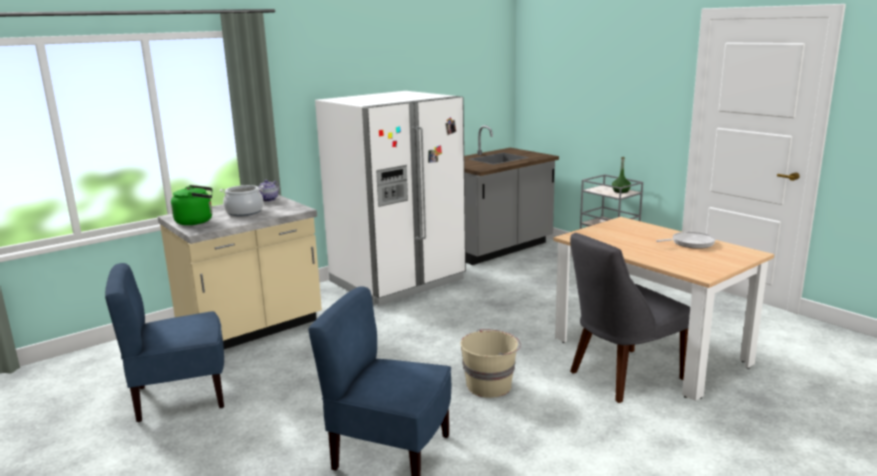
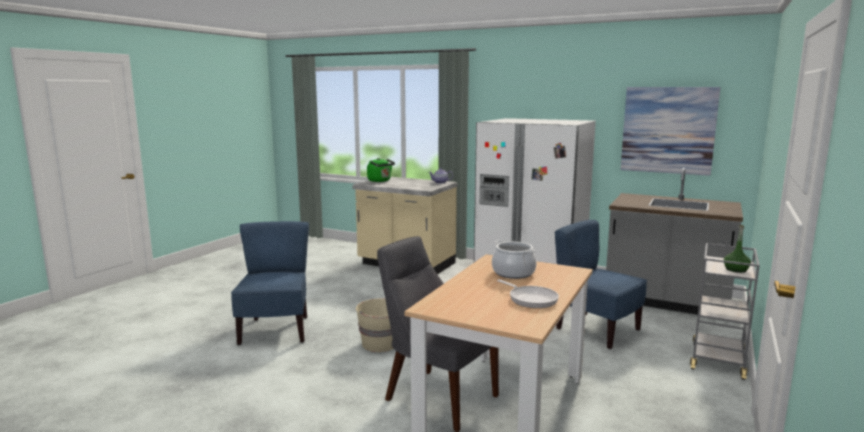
camera: 65 degrees right, 5 degrees down
blue chair [105,263,224,422] -> blue chair moved to [555,220,647,349]
cooking pot [220,185,264,216] -> cooking pot moved to [492,240,537,279]
none -> picture [621,87,721,176]

